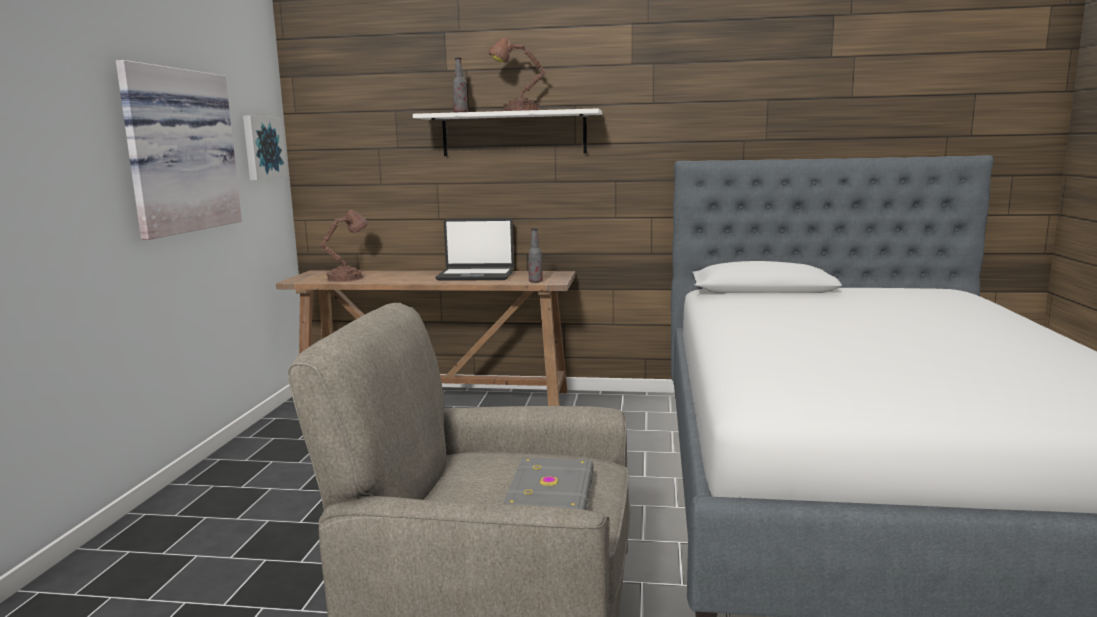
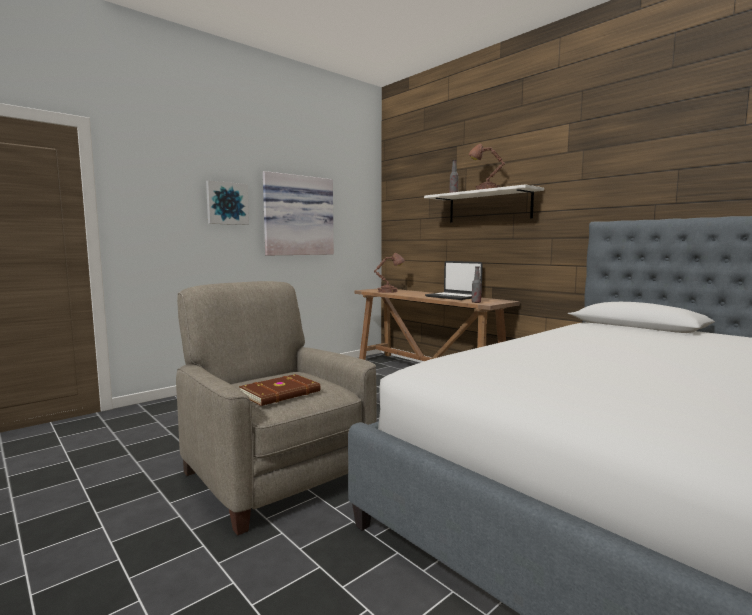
camera: 40 degrees right, 5 degrees down
picture [243,116,287,180] -> picture moved to [206,180,249,225]
grey book [503,458,594,510] -> brown book [239,374,321,406]

